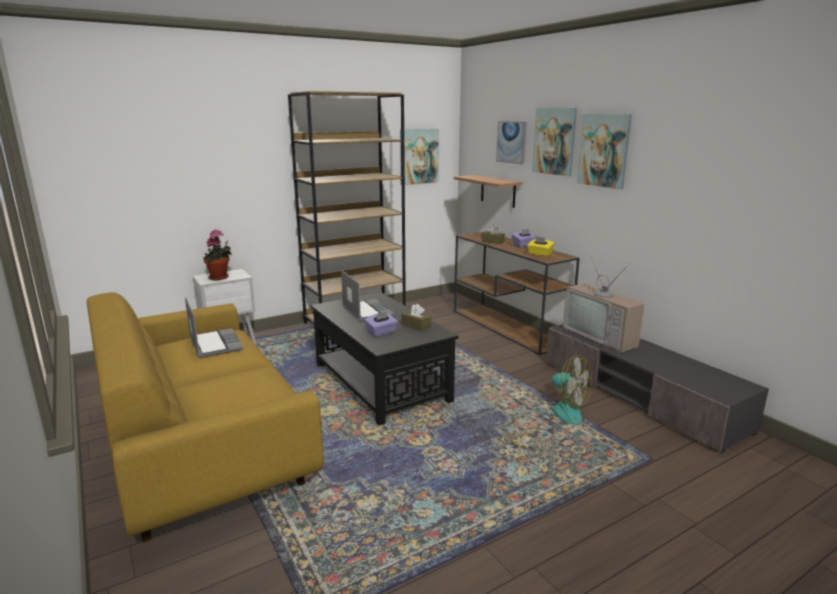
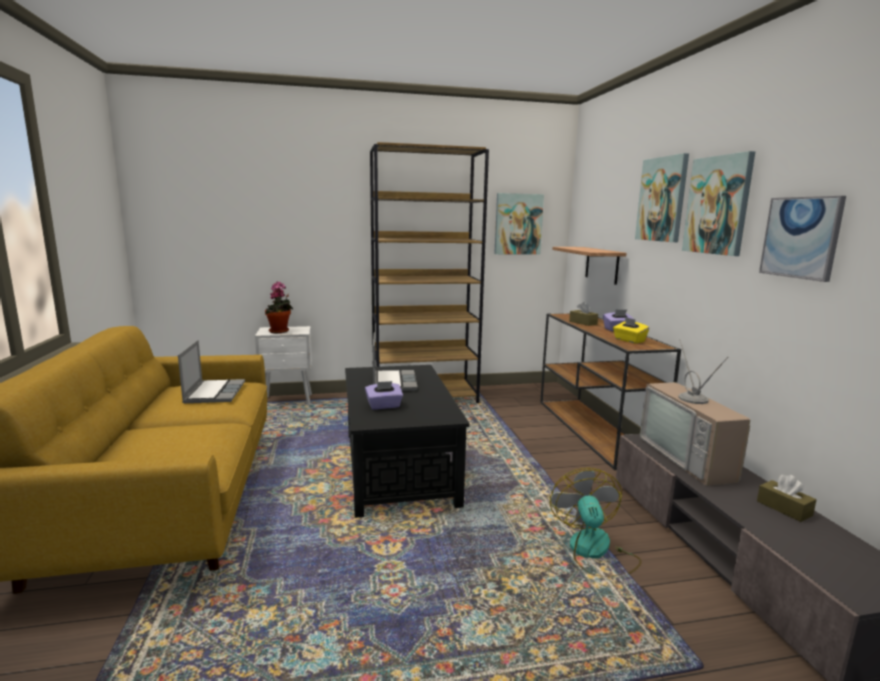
camera: 20 degrees right, 5 degrees down
brown tissue box [402,304,431,331] -> brown tissue box moved to [757,475,816,522]
picture [496,121,527,164] -> picture moved to [759,196,846,282]
fan [534,355,592,425] -> fan turned 150 degrees counterclockwise [550,468,642,576]

